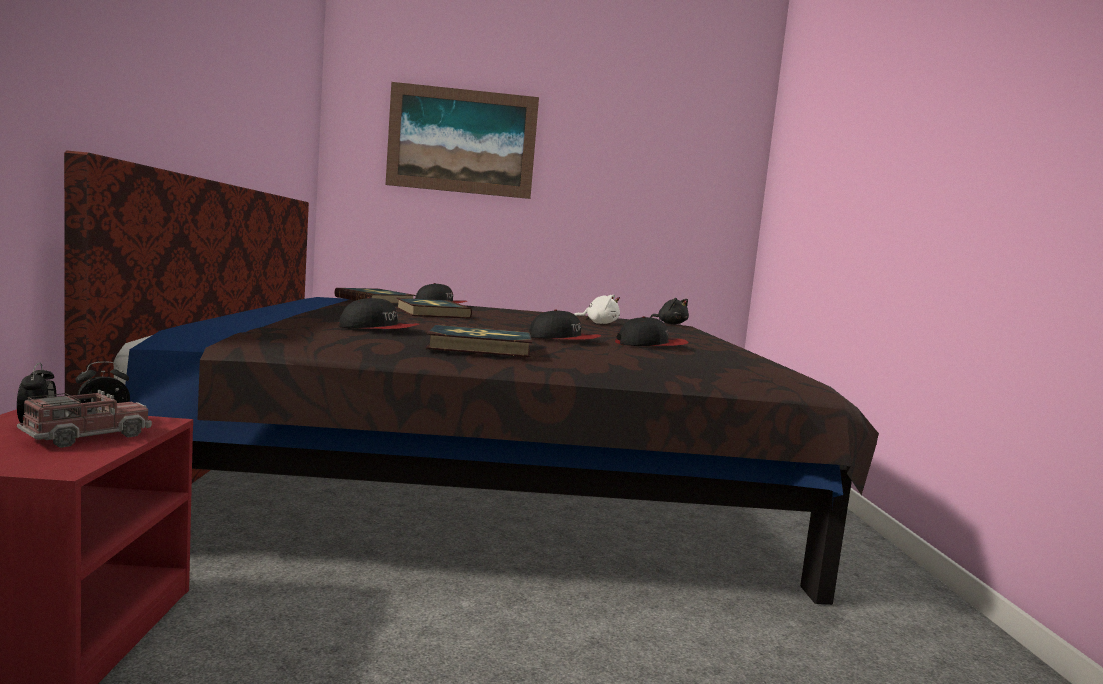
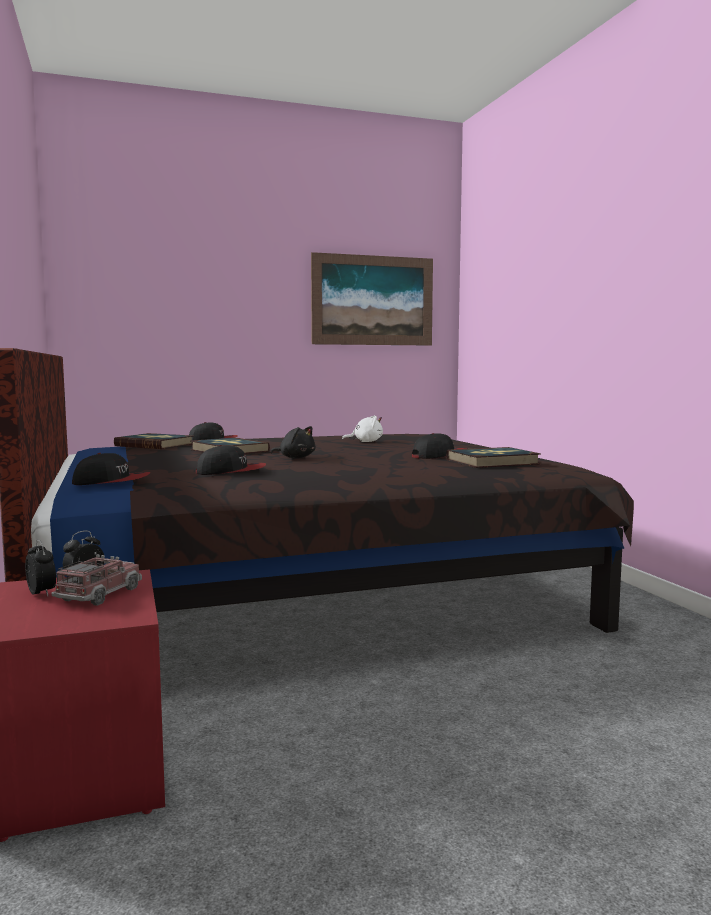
camera: 15 degrees left, 0 degrees up
picture [385,82,539,199] -> picture moved to [311,252,433,346]
book [426,324,532,357] -> book moved to [446,447,541,468]
cap [528,310,601,340] -> cap moved to [72,453,151,485]
black plush toy [650,298,689,324] -> black plush toy moved to [271,426,315,458]

